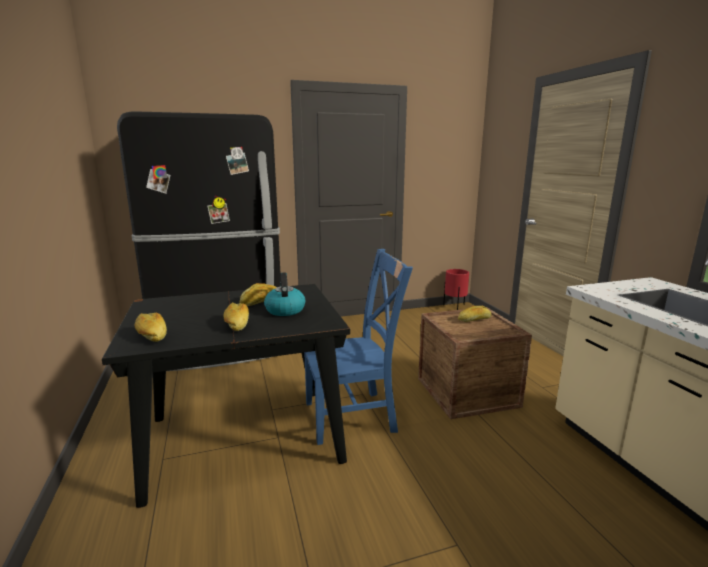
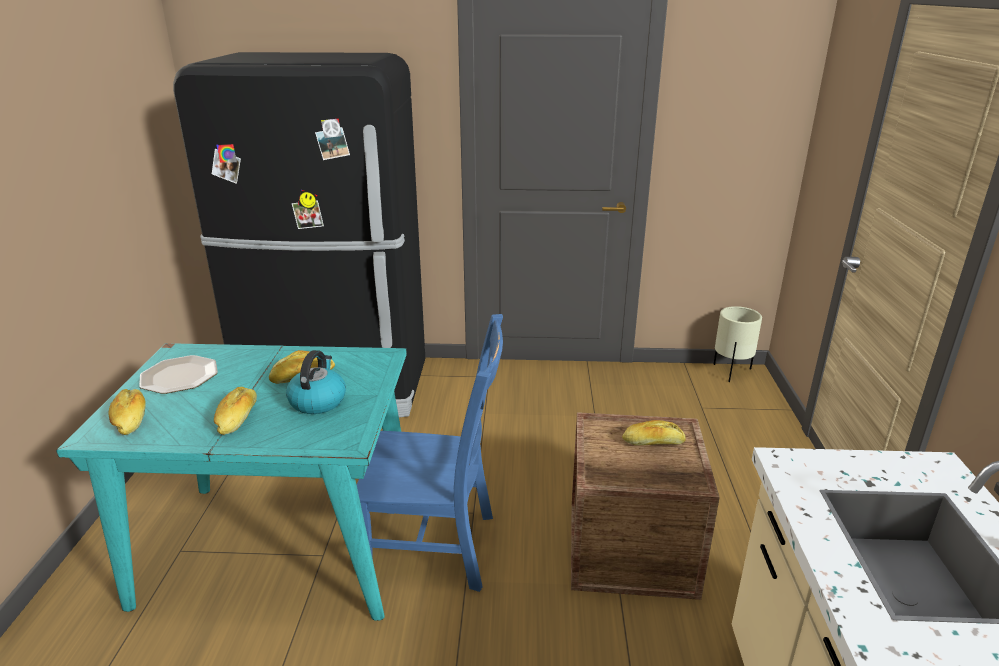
camera: 20 degrees right, 10 degrees up
black dining table [102,284,350,508] -> turquoise dining table [56,343,407,621]
red planter [443,269,469,310] -> beige planter [713,306,762,382]
none -> plate [139,355,218,394]

